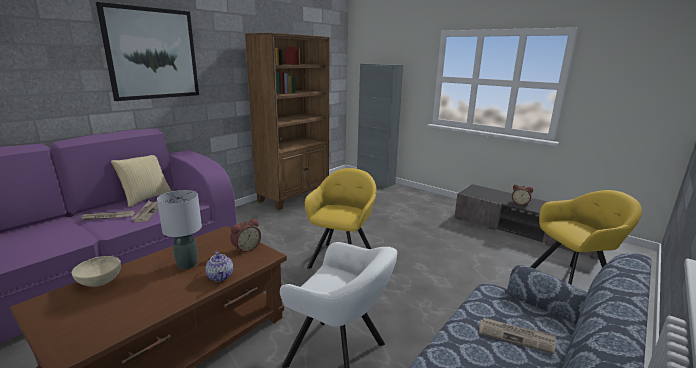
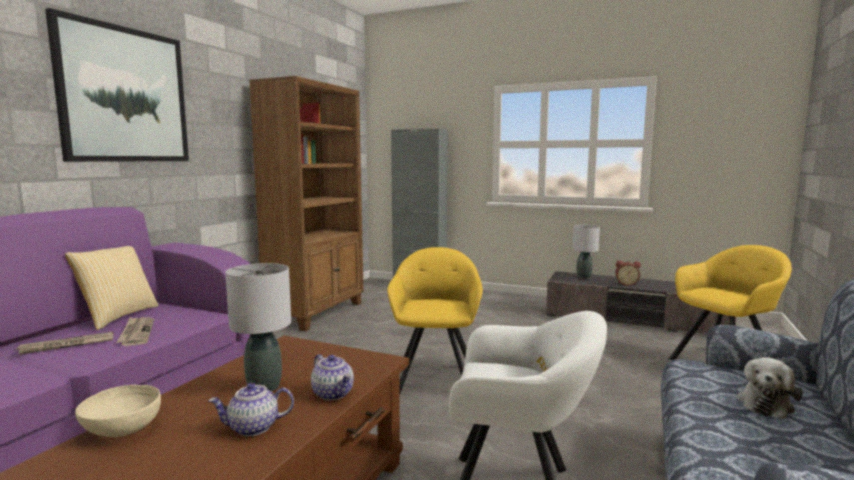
camera: 15 degrees left, 10 degrees down
alarm clock [230,218,261,253] -> none
newspaper [479,317,556,354] -> plush toy [736,357,802,419]
none -> teapot [208,383,294,436]
none -> grey table lamp [572,225,600,279]

